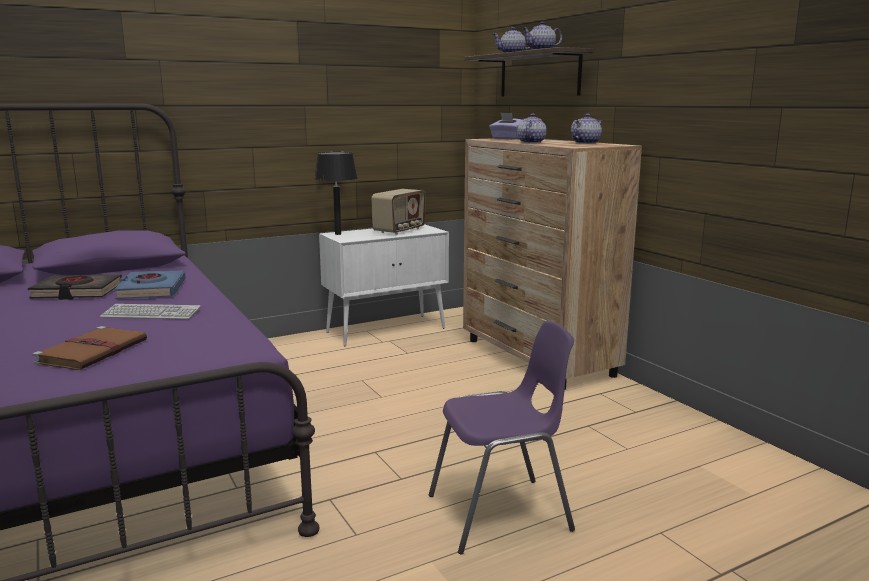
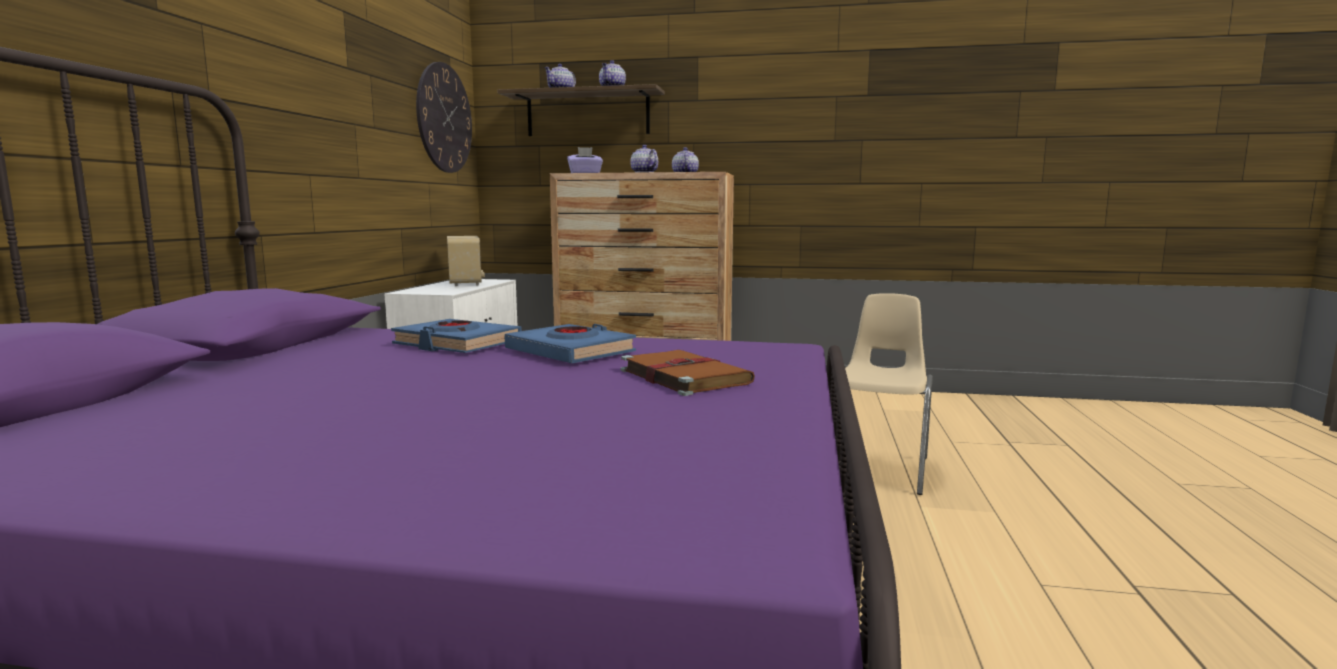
camera: 50 degrees left, 5 degrees down
black book [28,274,122,300] -> none
keyboard [100,304,201,320] -> blue book [504,324,636,363]
black table lamp [314,152,358,235] -> none
purple chair [429,321,575,554] -> beige chair [845,293,933,495]
none -> wall clock [416,62,472,173]

